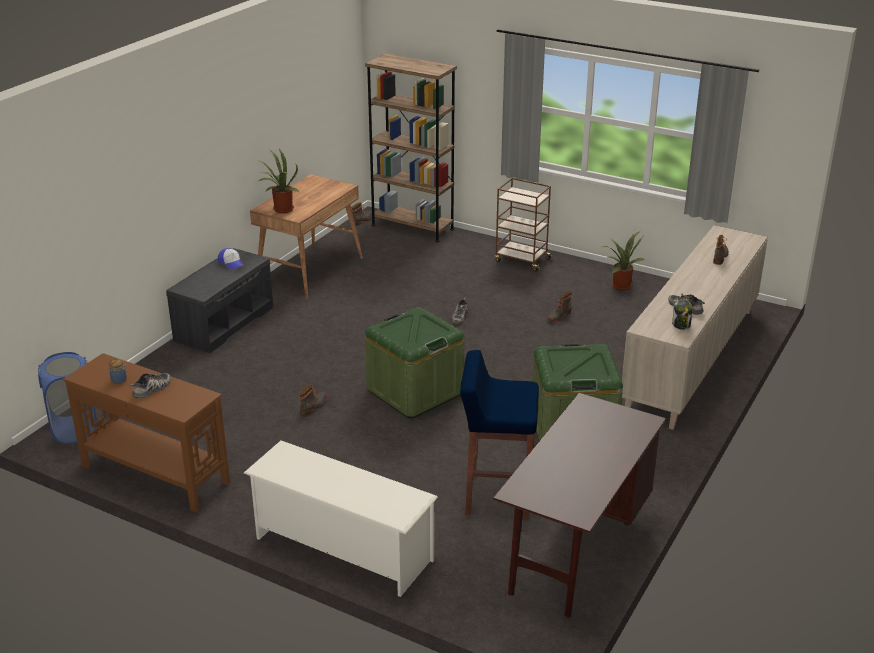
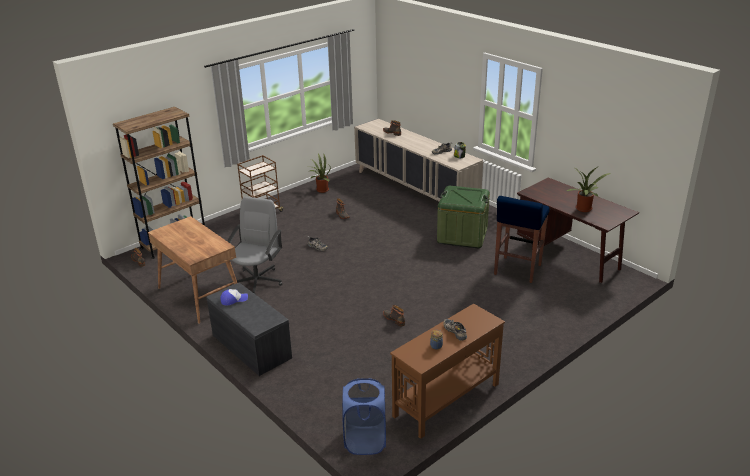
camera: 70 degrees left, 0 degrees up
white shoe rack [244,441,438,597] -> none
potted plant [257,149,299,213] -> potted plant moved to [567,167,611,212]
green storage box [365,307,465,418] -> none
none -> grey office chair [227,197,282,295]

